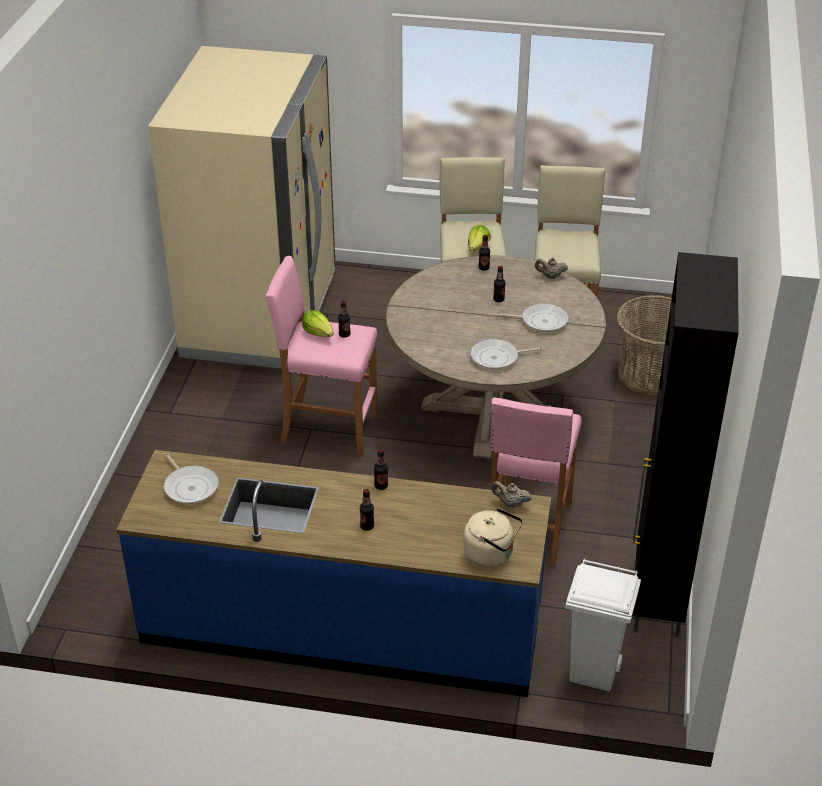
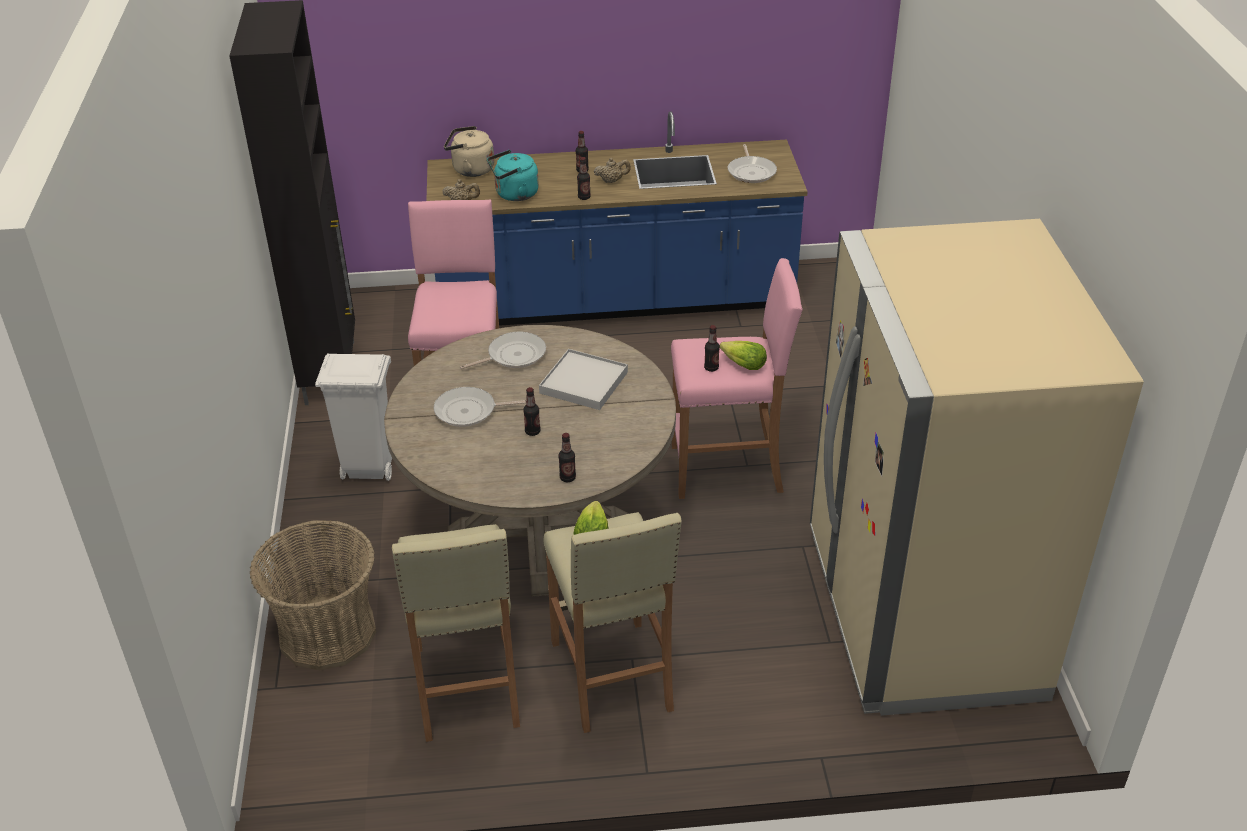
camera: 165 degrees right, 0 degrees up
frying pan [164,453,218,504] -> frying pan turned 135 degrees counterclockwise [728,144,777,183]
beige teapot [535,257,568,279] -> beige teapot moved to [594,158,631,183]
white trash can [566,559,641,692] -> white trash can moved to [315,353,392,481]
none -> turquoise kettle [487,150,539,201]
none -> white tray [539,349,628,410]

